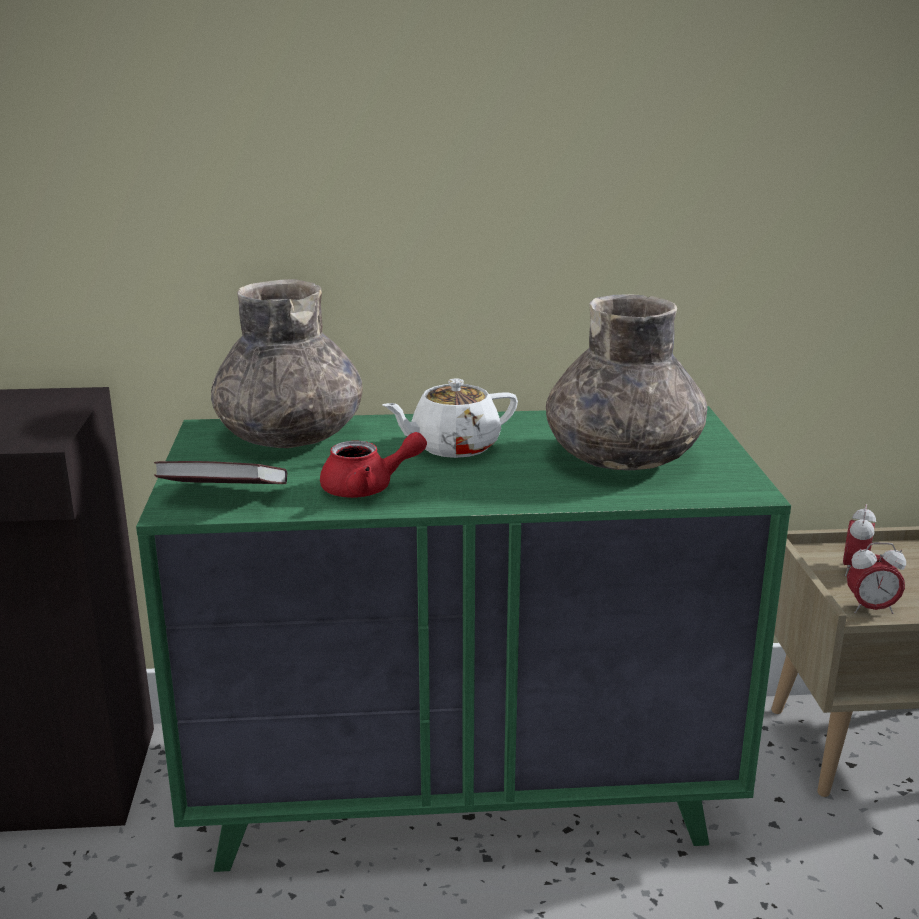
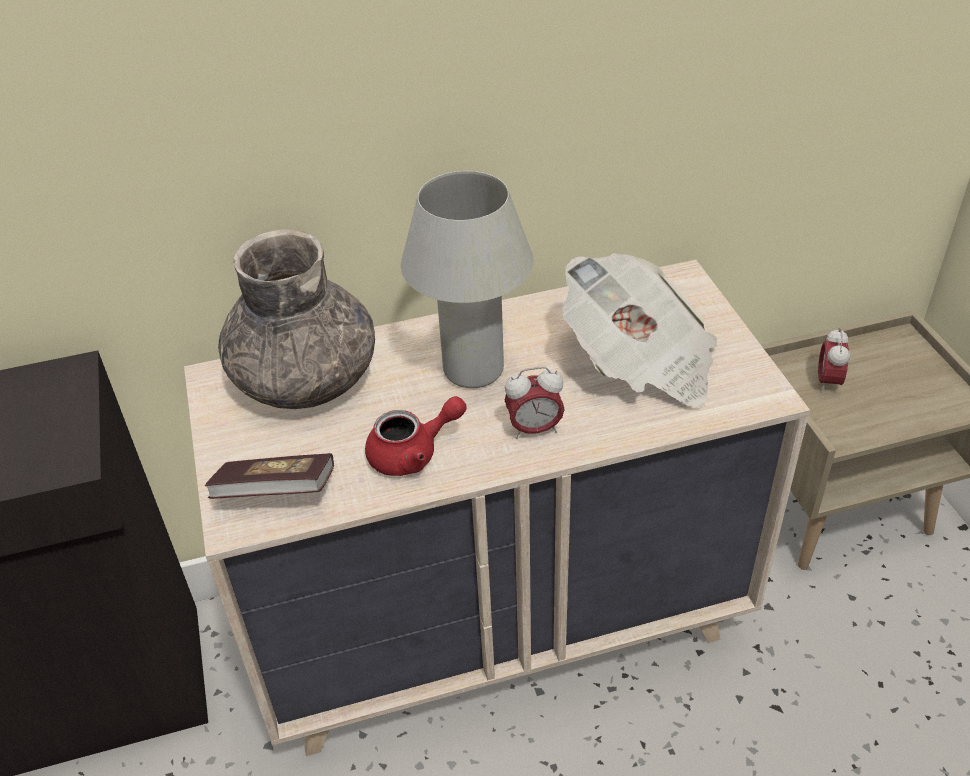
camera: 10 degrees left, 20 degrees up
green dresser [136,406,791,872] -> beige dresser [184,260,810,756]
white teapot [382,379,518,458] -> white table lamp [401,171,534,388]
grey vase [546,294,707,470] -> newspaper [562,253,717,408]
alarm clock [847,543,906,614] -> alarm clock moved to [505,366,565,439]

